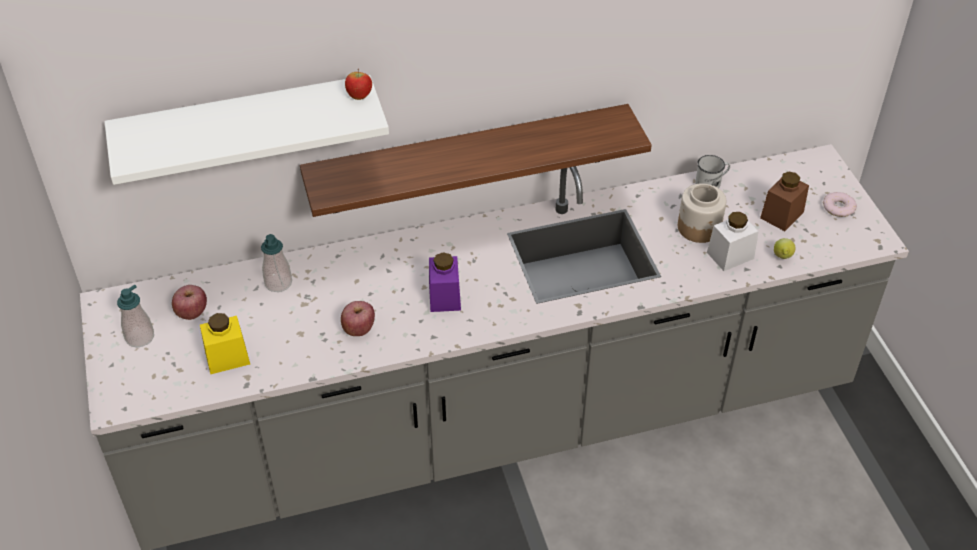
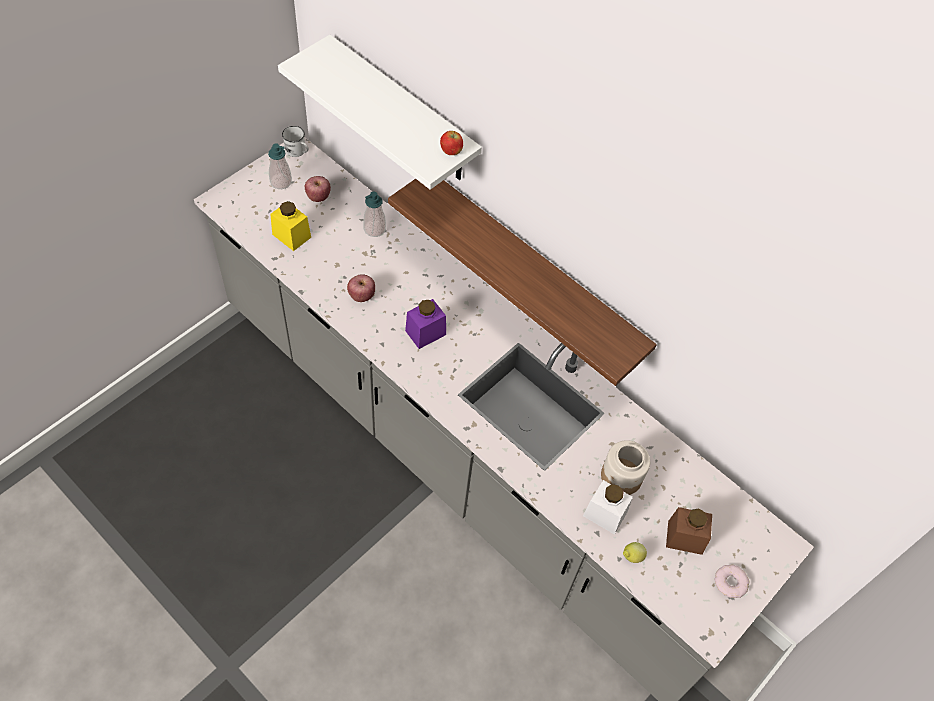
camera: 55 degrees right, 10 degrees up
white mug [695,155,730,188] -> white mug moved to [282,126,308,157]

